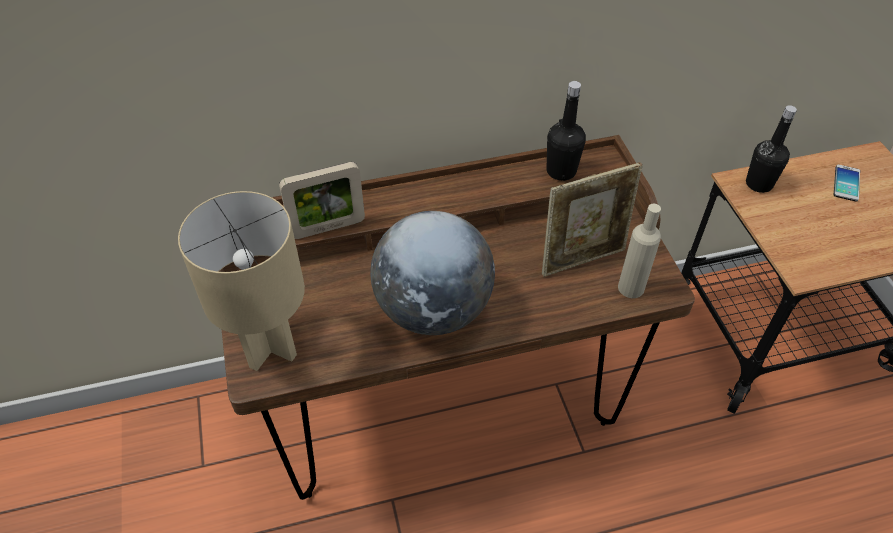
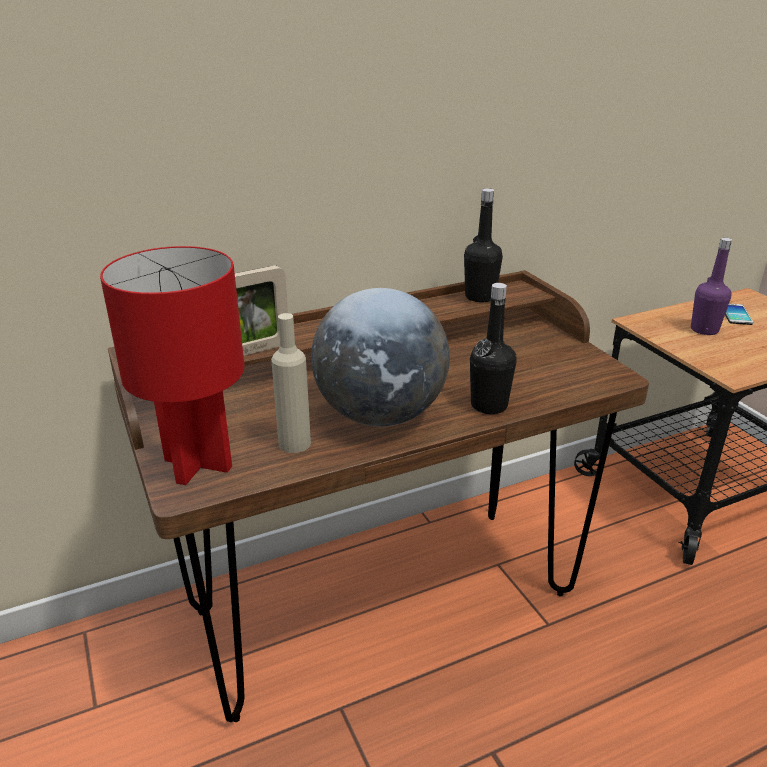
camera: 10 degrees left, 20 degrees down
beige table lamp [178,191,305,371] -> red table lamp [100,246,245,485]
picture frame [542,162,643,277] -> none
beige bottle [618,204,661,298] -> beige bottle moved to [271,313,311,453]
black bottle [746,105,797,193] -> black bottle moved to [470,283,516,414]
none -> purple bottle [691,238,732,335]

